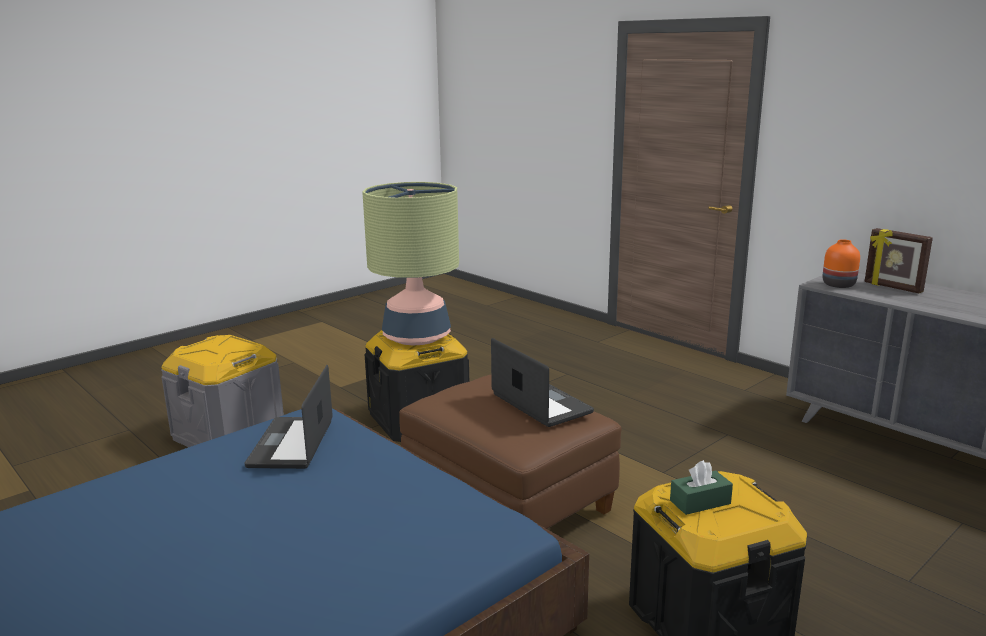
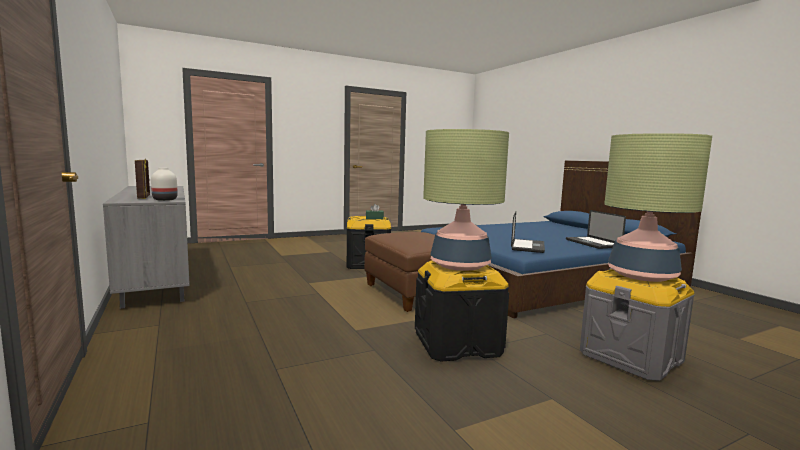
camera: 165 degrees left, 10 degrees down
laptop [491,338,594,427] -> laptop moved to [566,210,626,249]
orange vase [823,239,860,288] -> white vase [151,168,178,201]
none -> table lamp [604,133,712,282]

